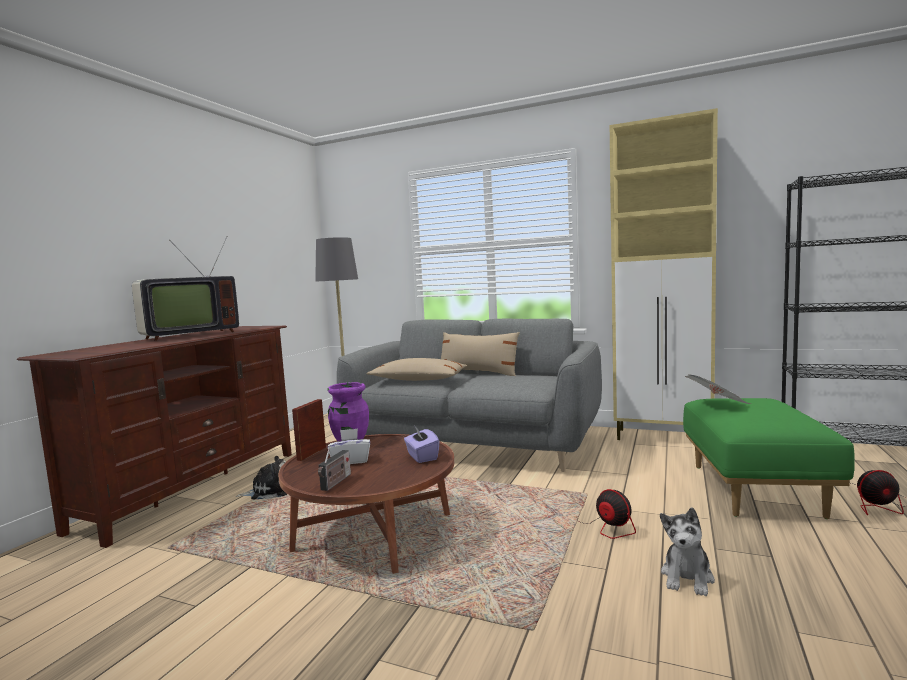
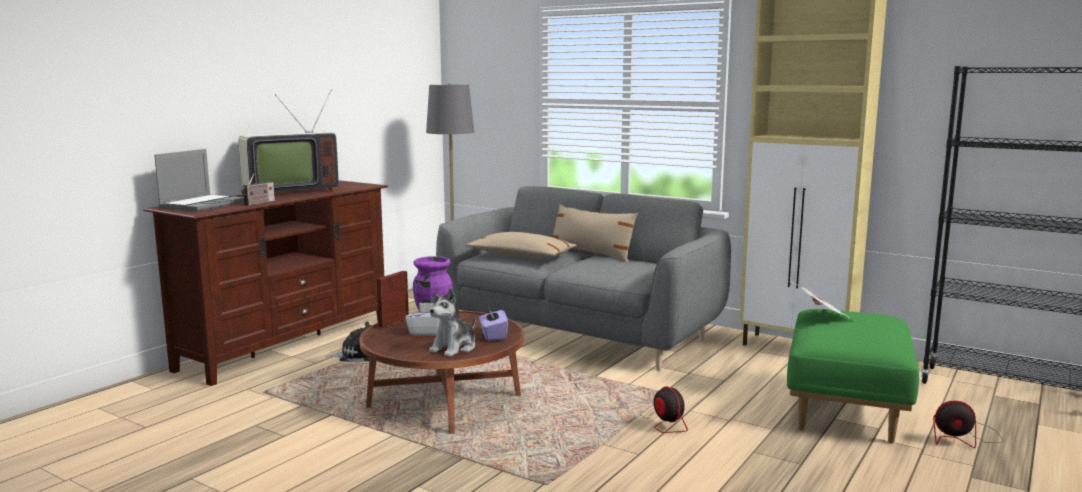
camera: 10 degrees right, 5 degrees up
radio [318,446,351,491] -> radio moved to [241,173,275,206]
plush toy [660,507,715,596] -> plush toy moved to [429,288,476,357]
none -> laptop [154,149,244,211]

